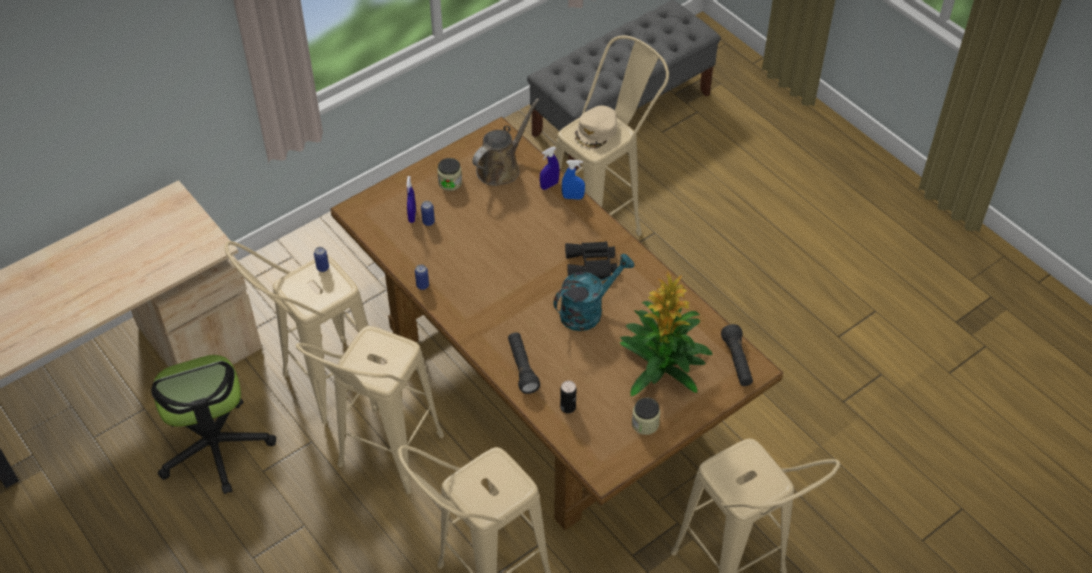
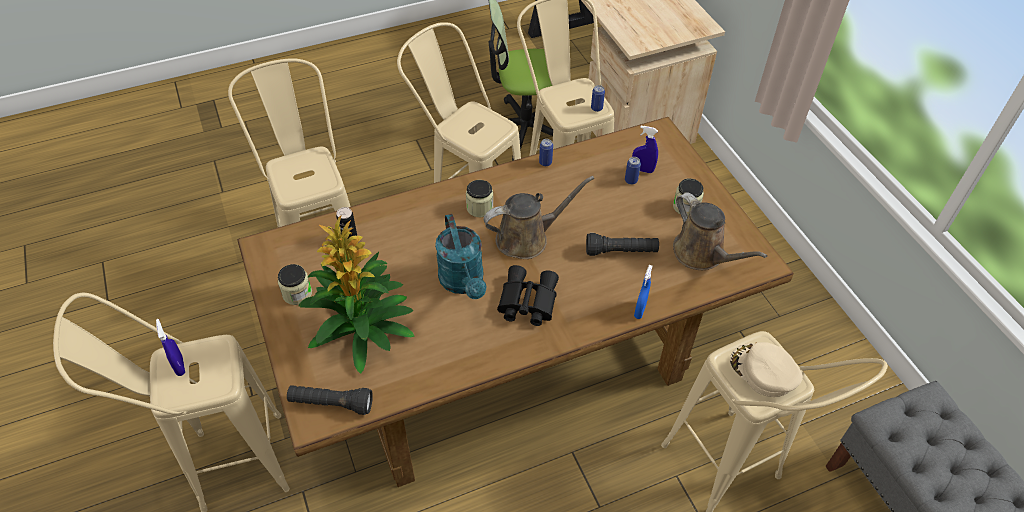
camera: 105 degrees right, 0 degrees up
black flashlight [508,332,540,394] -> black flashlight moved to [586,233,659,256]
blue spray bottle [540,147,559,190] -> blue spray bottle moved to [156,319,185,376]
none -> jar [466,180,494,217]
none -> brown watering can [484,176,594,259]

